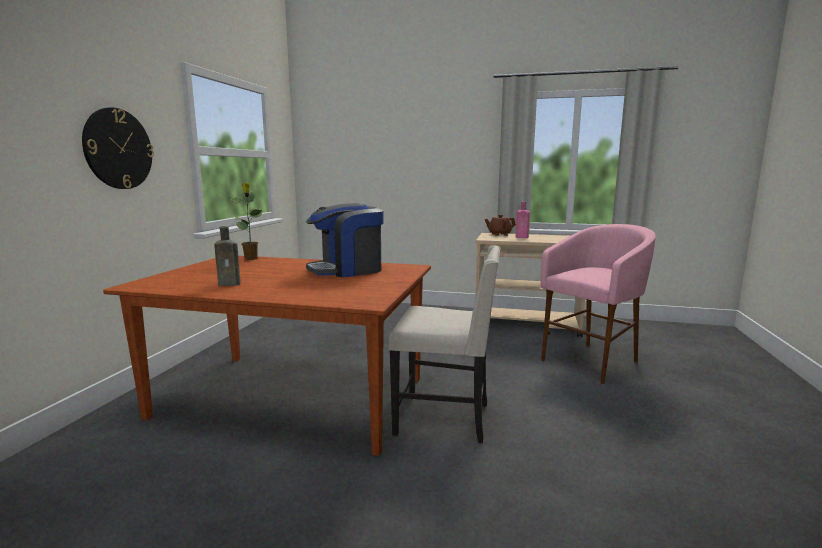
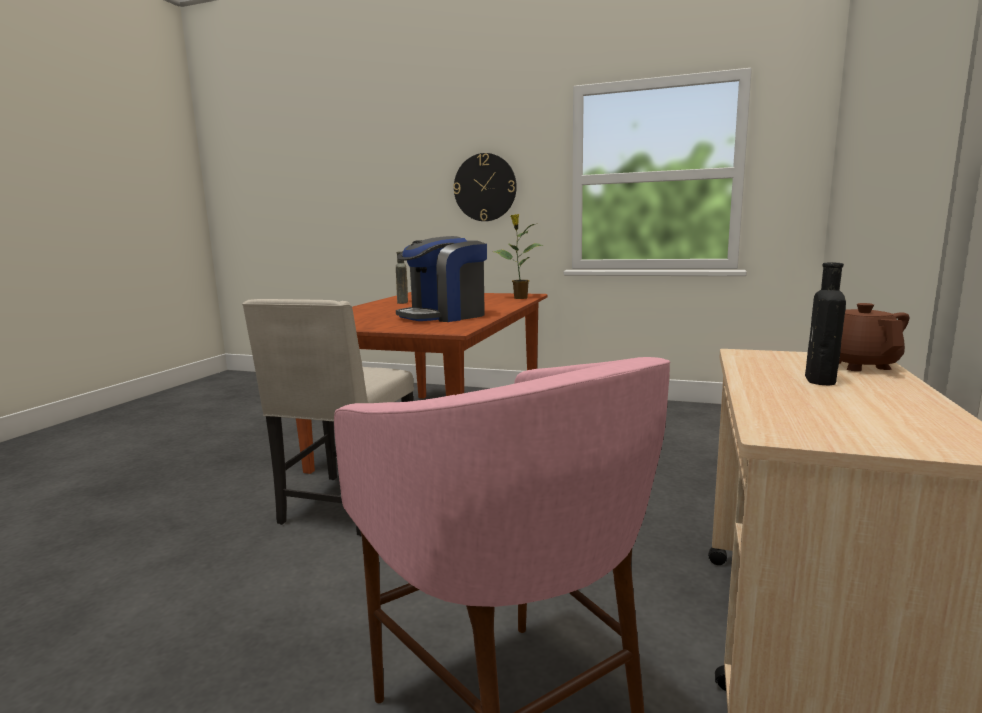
camera: 95 degrees right, 0 degrees up
coffee machine [306,203,384,278] -> coffee machine turned 105 degrees counterclockwise [396,236,487,322]
pink bottle [516,202,530,238] -> black bottle [805,262,846,386]

